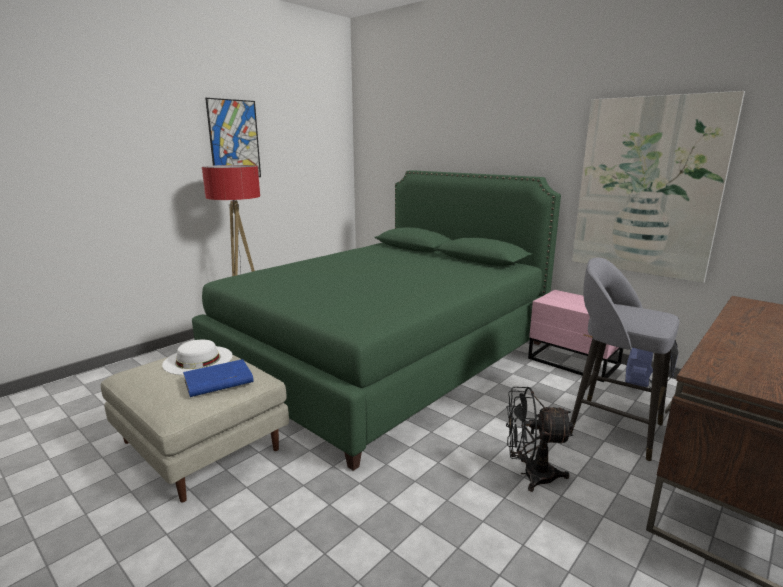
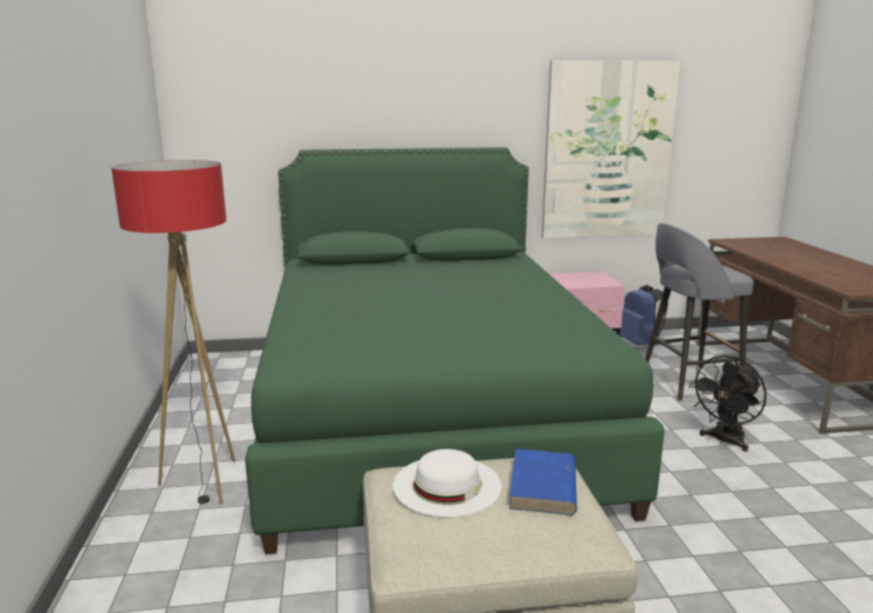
camera: 50 degrees left, 0 degrees up
picture [205,98,261,177] -> none

